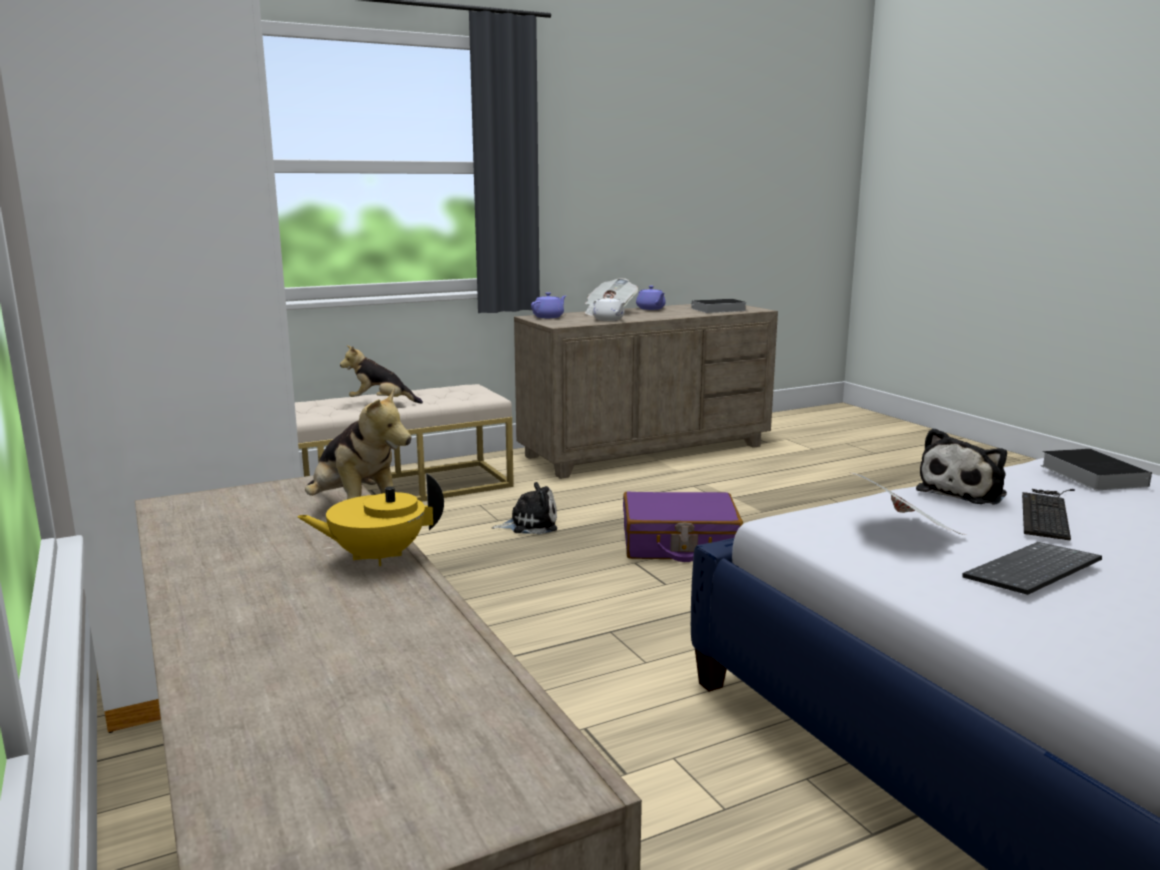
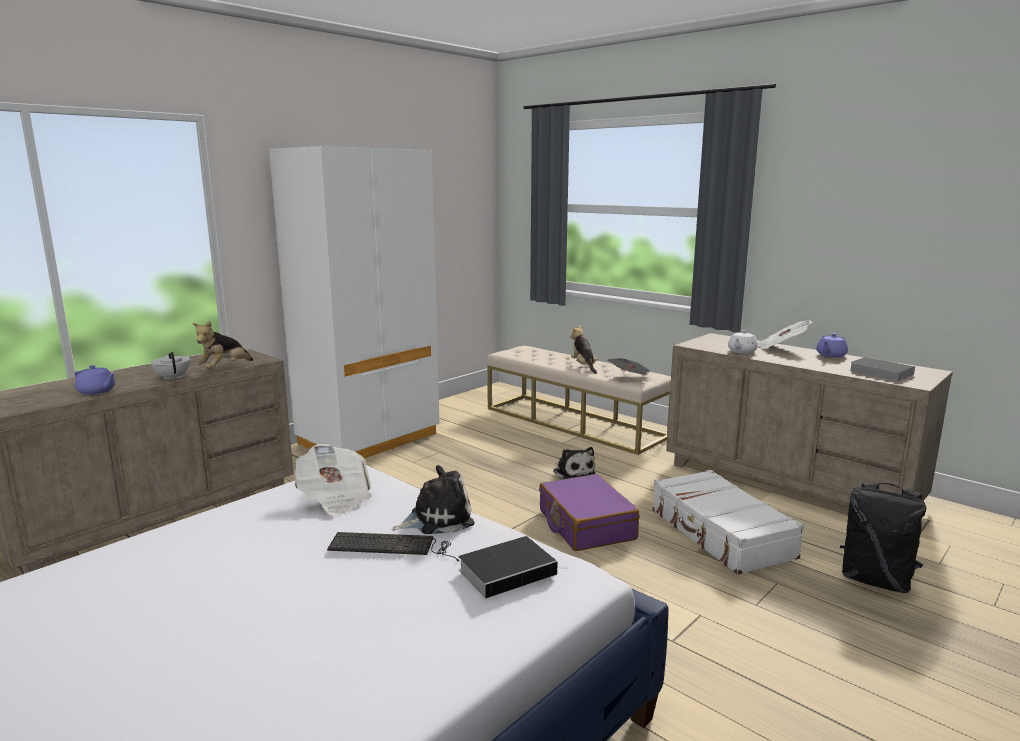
camera: 70 degrees right, 0 degrees up
yellow teapot [297,473,444,566] -> white teapot [151,352,190,380]
purple teapot [531,292,567,318] -> purple teapot moved to [74,365,115,395]
plush toy [916,428,1007,504] -> plush toy turned 135 degrees clockwise [392,465,475,534]
keyboard [962,542,1102,595] -> none
none -> newspaper [608,358,650,375]
none -> white suitcase [653,470,804,575]
none -> black backpack [840,481,926,593]

